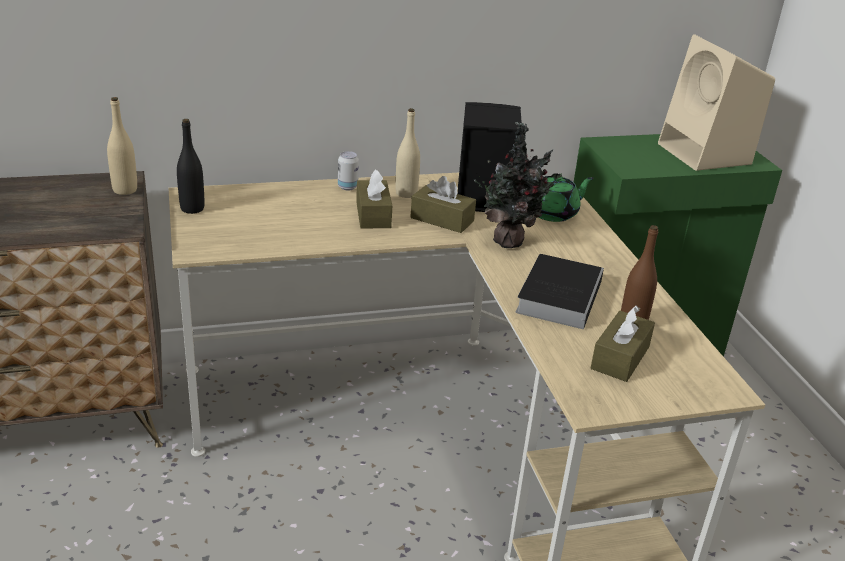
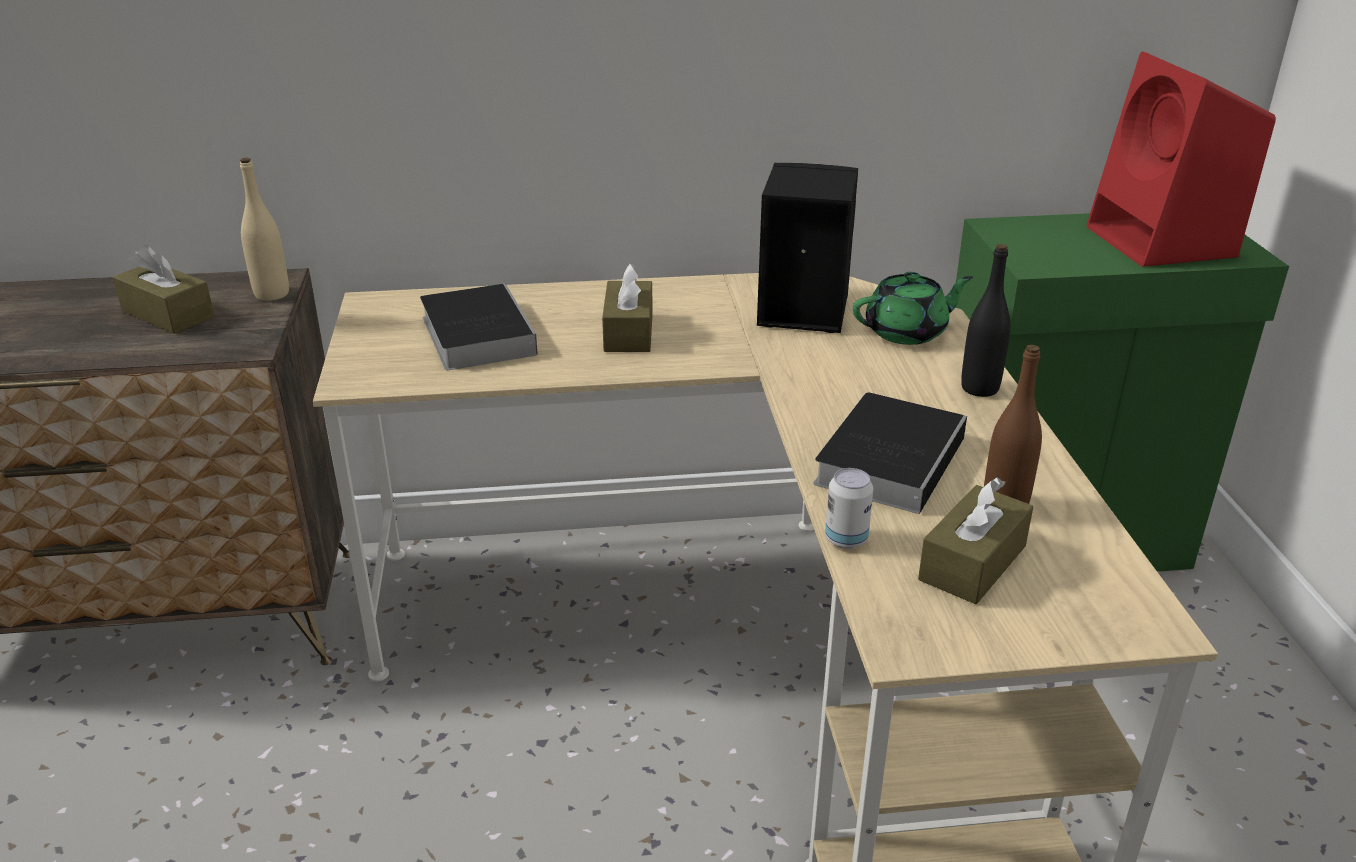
camera: 10 degrees right, 0 degrees up
black bottle [177,119,204,214] -> black bottle moved to [961,244,1010,397]
can [338,151,359,190] -> can moved to [825,468,873,549]
beige bottle [395,108,420,198] -> none
brown tissue box [410,176,476,233] -> brown tissue box moved to [113,245,214,334]
potted plant [474,122,562,248] -> none
beige speaker [658,34,775,171] -> red speaker [1087,51,1276,267]
none -> book [420,284,538,370]

